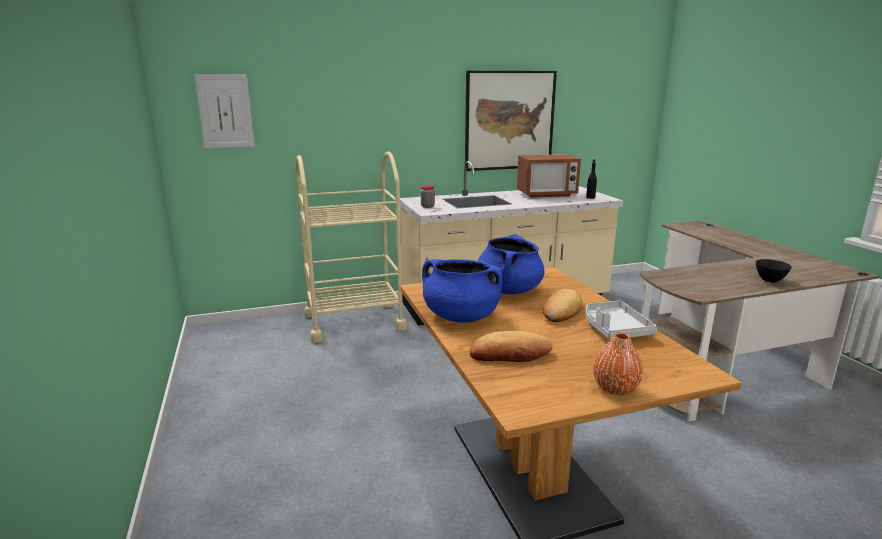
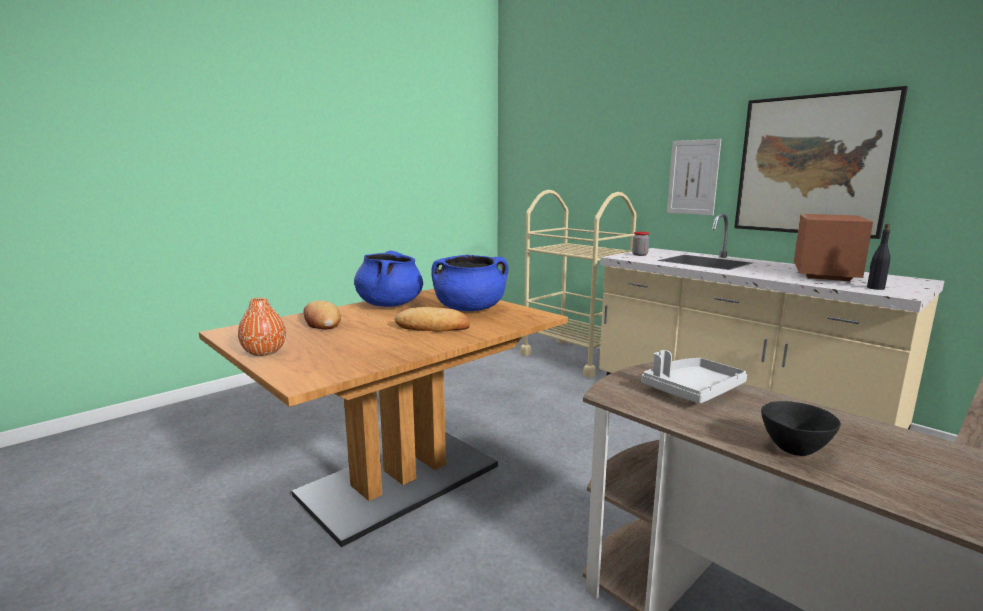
camera: 65 degrees right, 5 degrees down
picture [194,74,255,148] -> picture moved to [667,139,721,216]
microwave [517,154,581,198] -> microwave turned 120 degrees counterclockwise [794,214,873,281]
grey tray [585,301,657,339] -> grey tray moved to [642,350,747,404]

